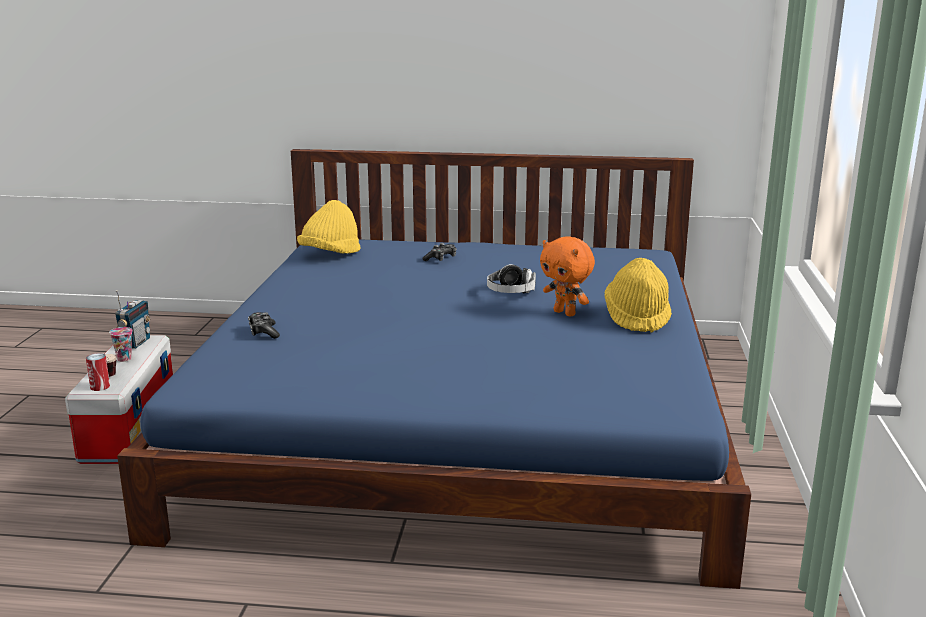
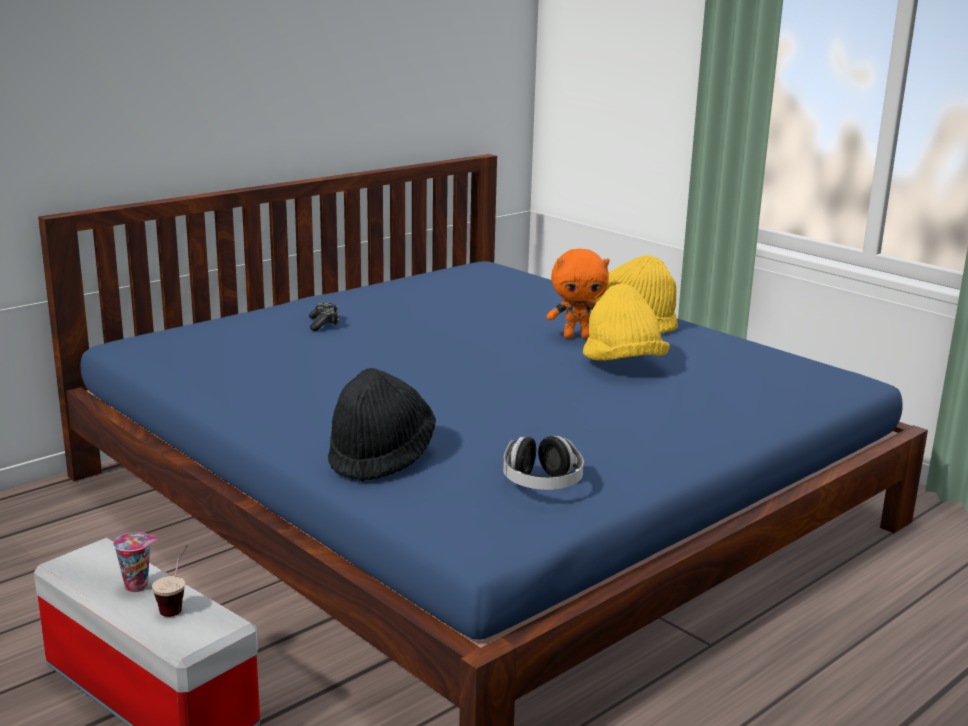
camera: 50 degrees left, 0 degrees up
can [86,353,110,391] -> none
radio [115,290,150,349] -> none
game controller [248,312,280,339] -> black hat [328,368,436,482]
yellow hat [297,200,361,254] -> yellow hat moved to [583,284,669,361]
headphones [487,264,536,293] -> headphones moved to [503,436,584,490]

